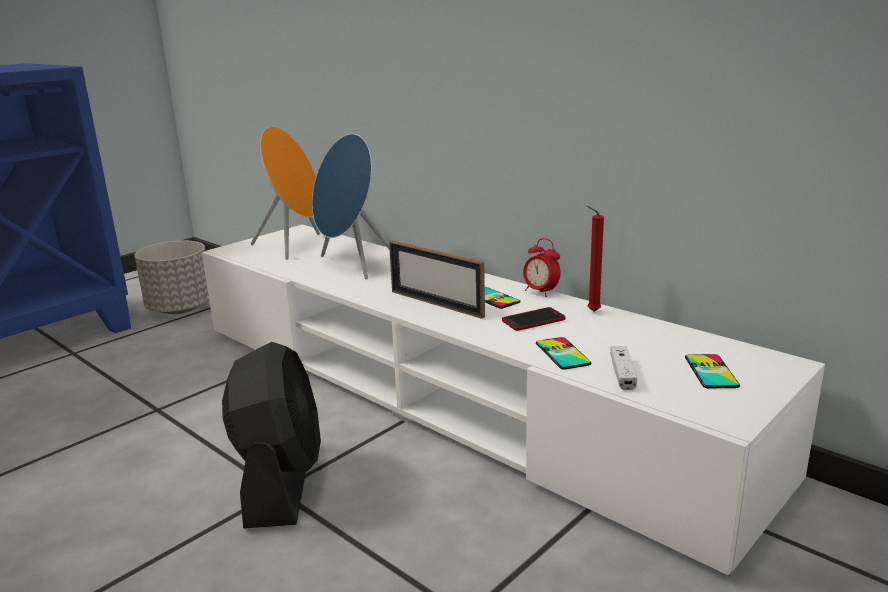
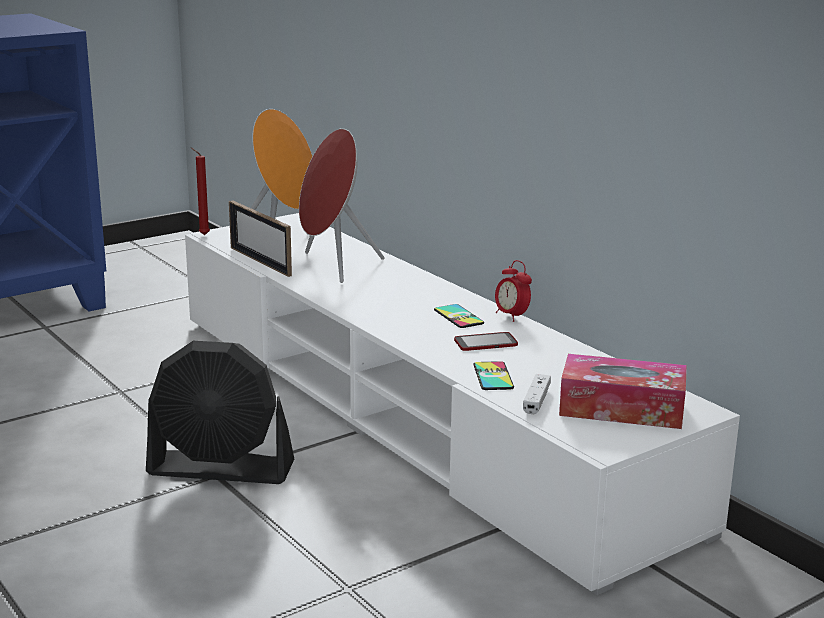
camera: 10 degrees right, 0 degrees up
grey planter [134,241,209,314] -> none
black fan [222,342,321,529] -> black fan turned 90 degrees clockwise [146,341,294,484]
blue speaker [312,134,389,279] -> red speaker [299,128,385,283]
picture frame [389,240,485,319] -> picture frame moved to [229,200,292,277]
red candle [587,206,604,312] -> red candle moved to [190,147,210,235]
phone [685,354,740,388] -> tissue box [559,354,687,429]

